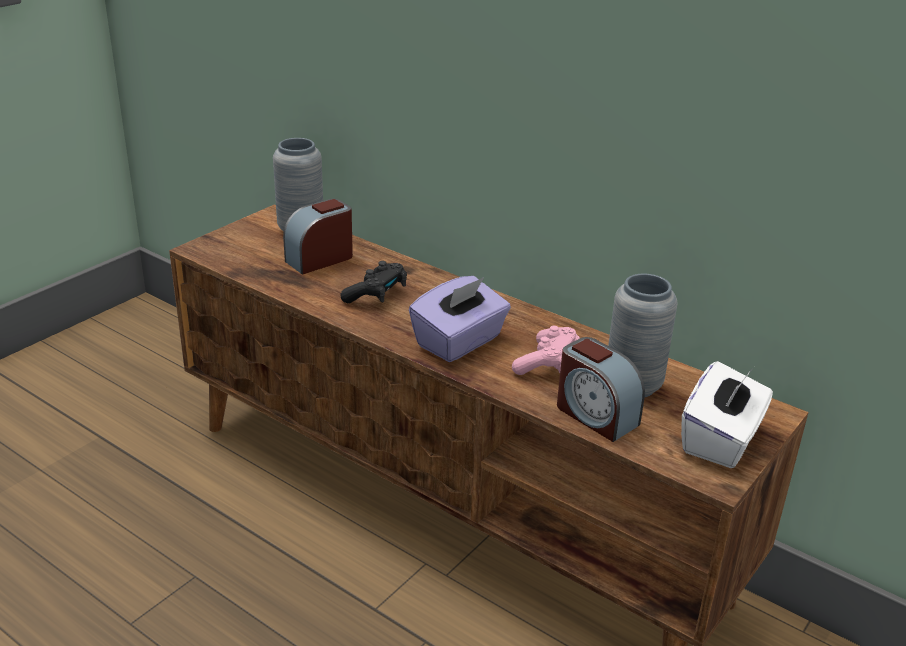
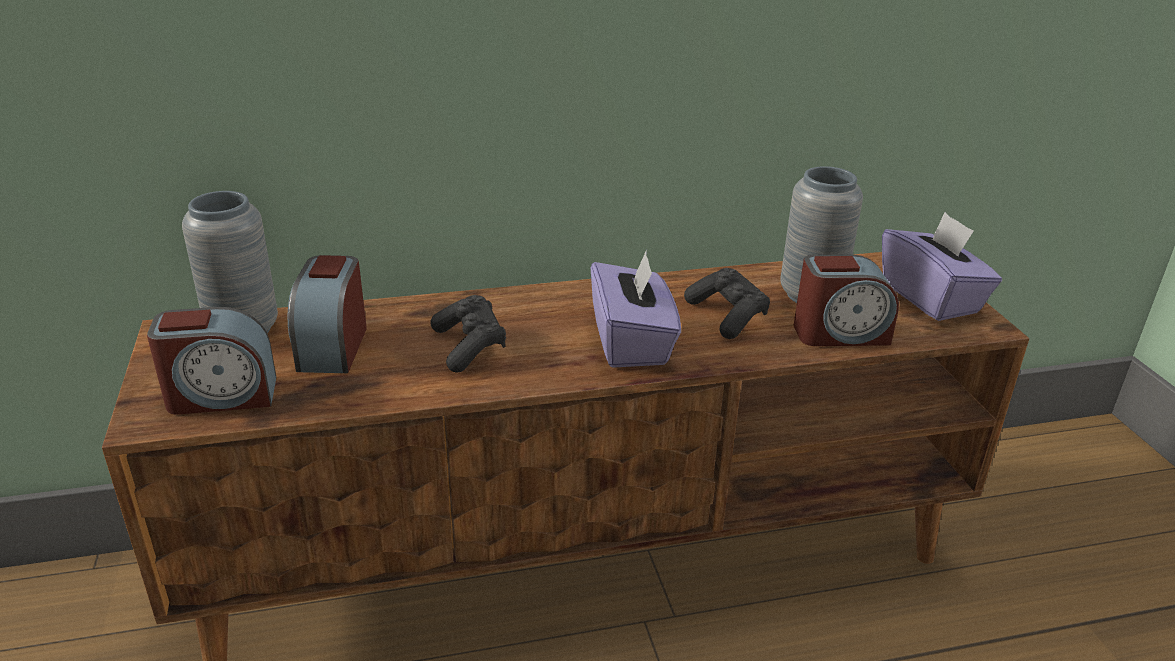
camera: 50 degrees left, 0 degrees up
pink game controller [512,326,580,375] -> black game controller [684,268,770,339]
white tissue box [681,361,773,468] -> purple tissue box [882,212,1002,321]
none -> alarm clock [147,307,276,415]

